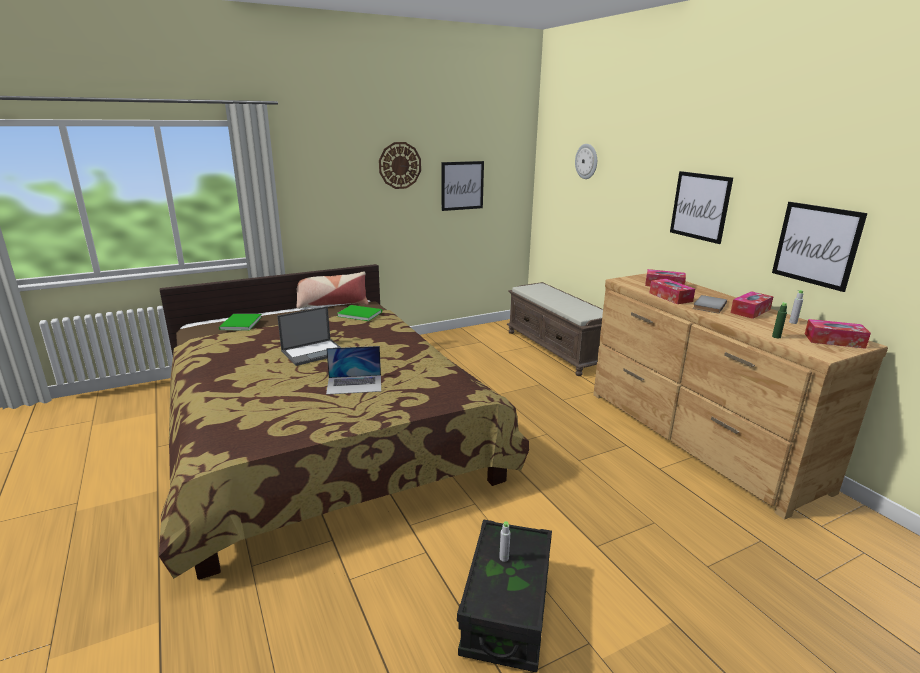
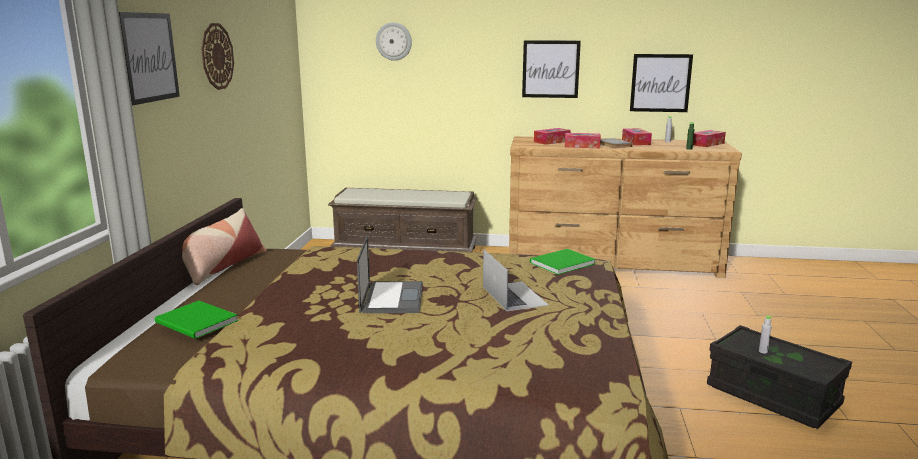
camera: 55 degrees left, 5 degrees down
laptop [326,346,381,395] -> laptop turned 45 degrees counterclockwise [483,249,549,311]
green book [337,305,382,321] -> green book moved to [530,249,596,275]
picture [442,161,484,211] -> picture moved to [119,12,180,106]

